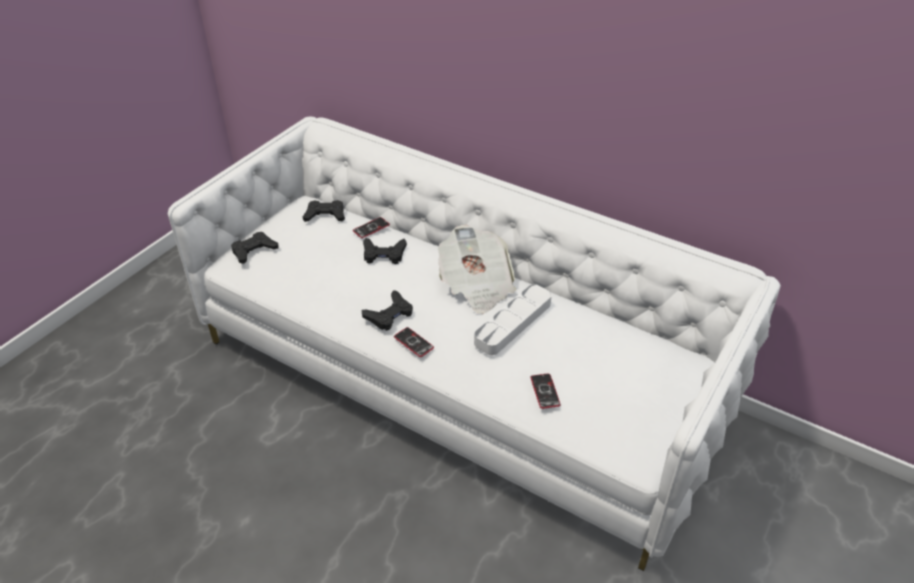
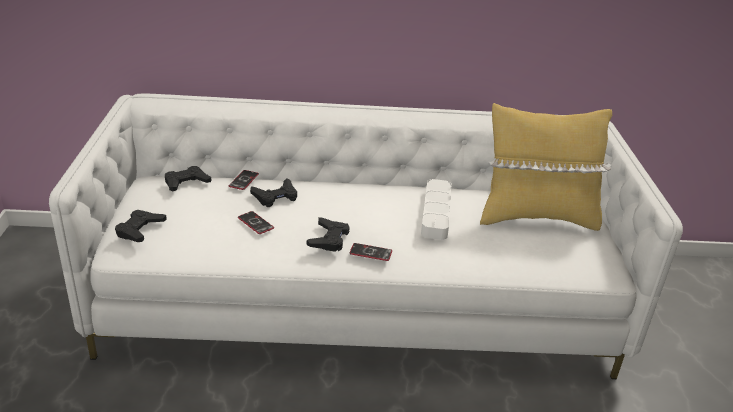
camera: 35 degrees left, 10 degrees down
newspaper [438,225,516,314] -> none
phone [530,374,561,409] -> phone moved to [238,211,274,234]
none -> yellow pillow [480,103,612,231]

